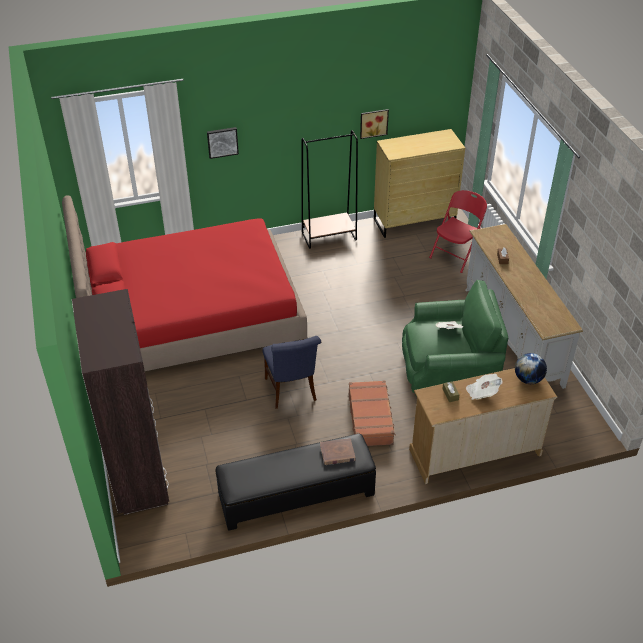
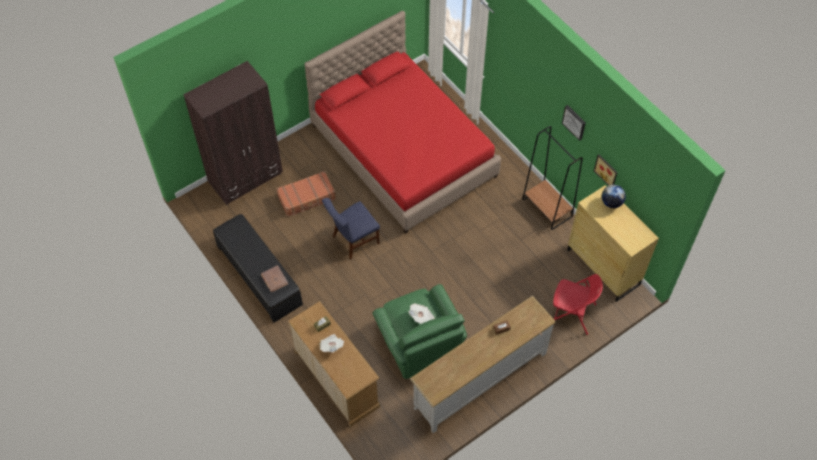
camera: 70 degrees right, 15 degrees up
picture [207,127,239,159] -> picture moved to [562,105,586,141]
brown suitcase [349,380,396,446] -> brown suitcase moved to [276,171,336,217]
globe [515,353,547,384] -> globe moved to [602,185,626,208]

